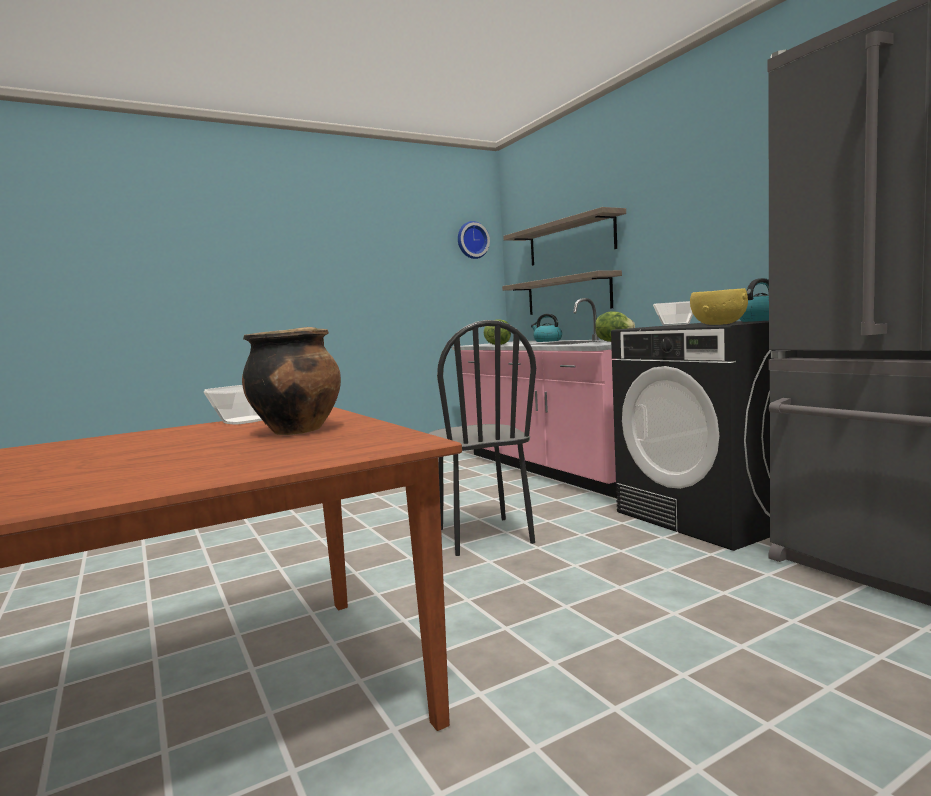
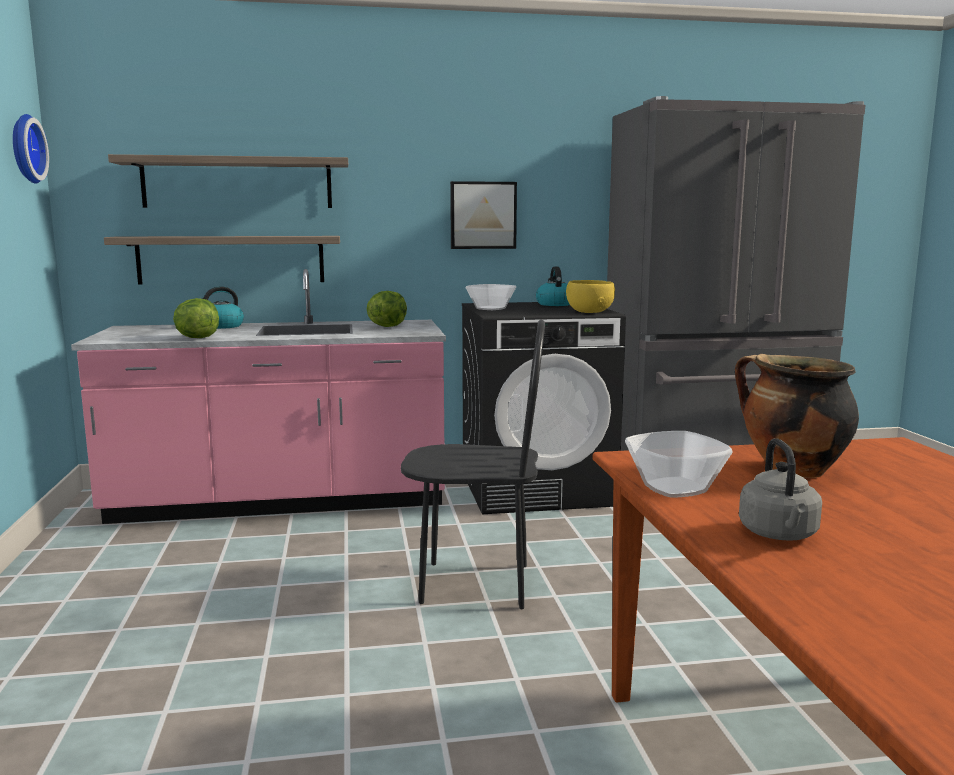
camera: 70 degrees left, 5 degrees up
none -> picture [450,181,517,249]
none -> grey kettle [739,438,822,541]

